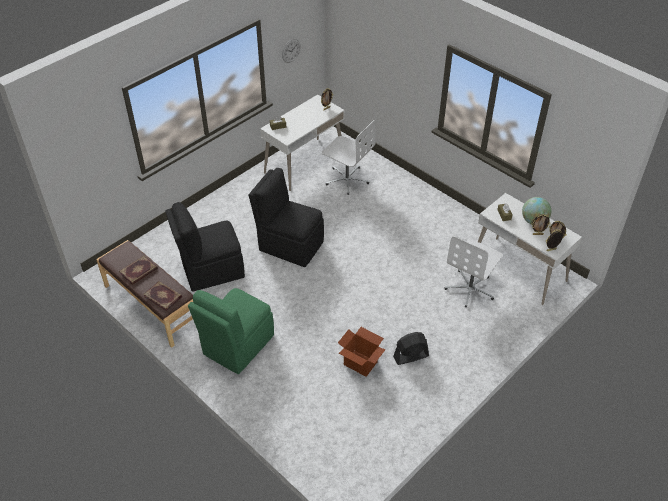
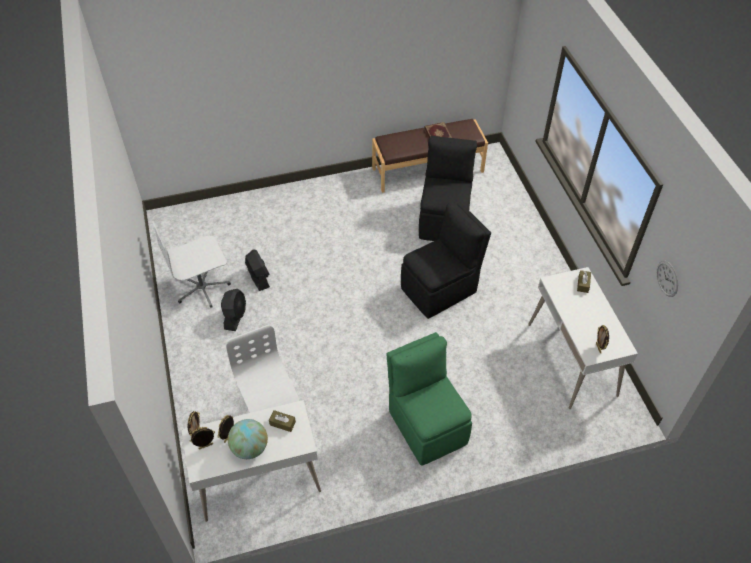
camera: 120 degrees right, 5 degrees up
book [143,281,182,311] -> none
green chair [188,288,274,374] -> green chair moved to [387,332,472,466]
white office chair [321,120,376,195] -> white office chair moved to [152,221,231,308]
cardboard box [338,327,385,377] -> black fan [245,250,270,291]

